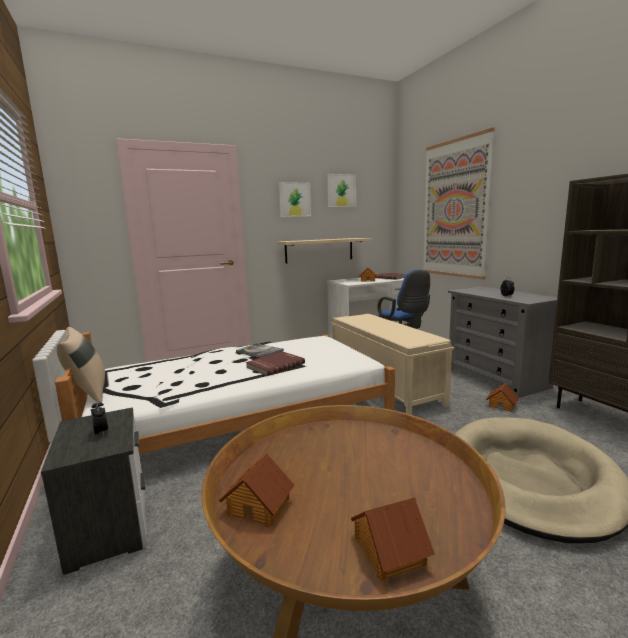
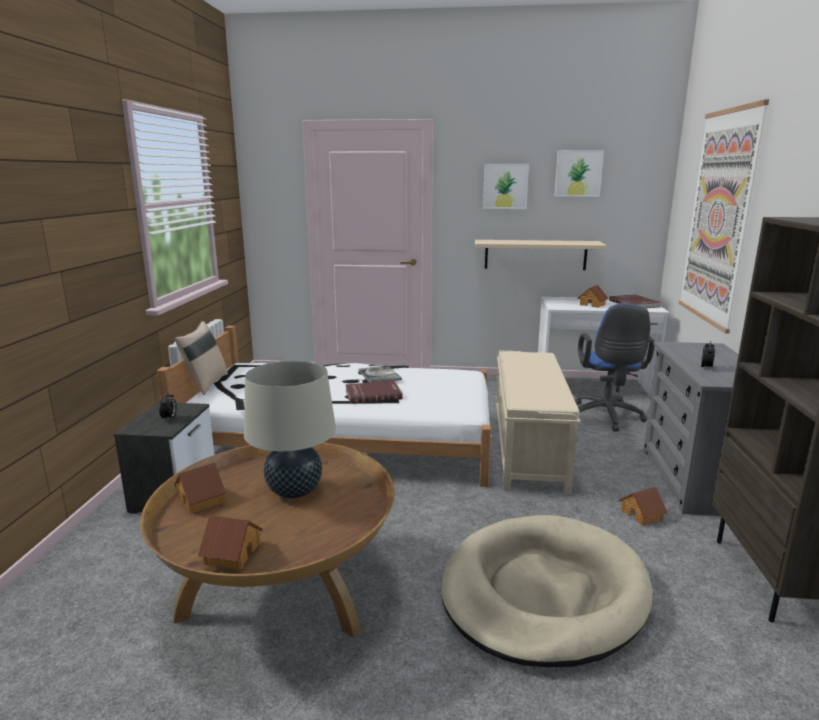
camera: 30 degrees right, 5 degrees up
none -> beige table lamp [244,361,336,498]

